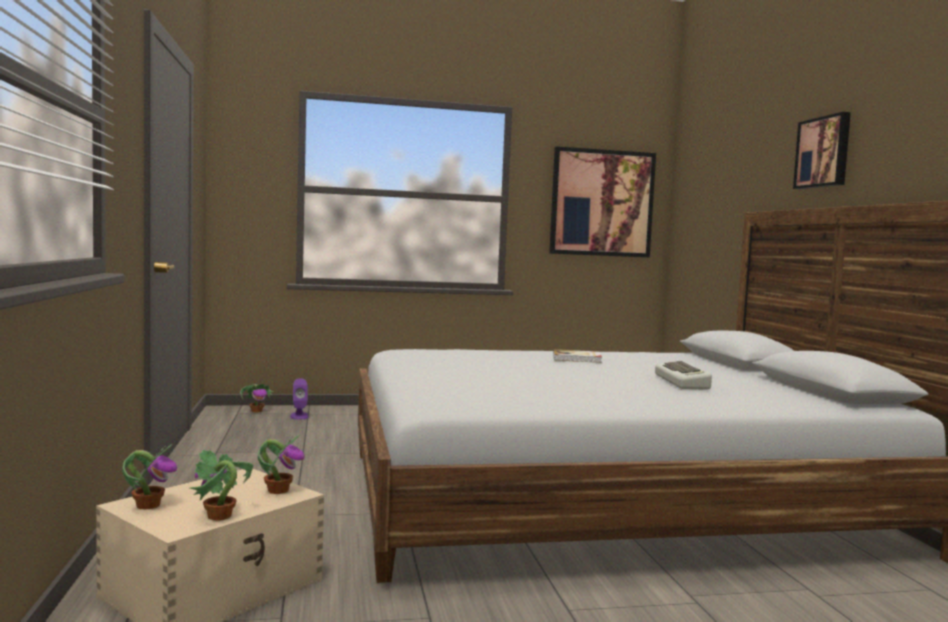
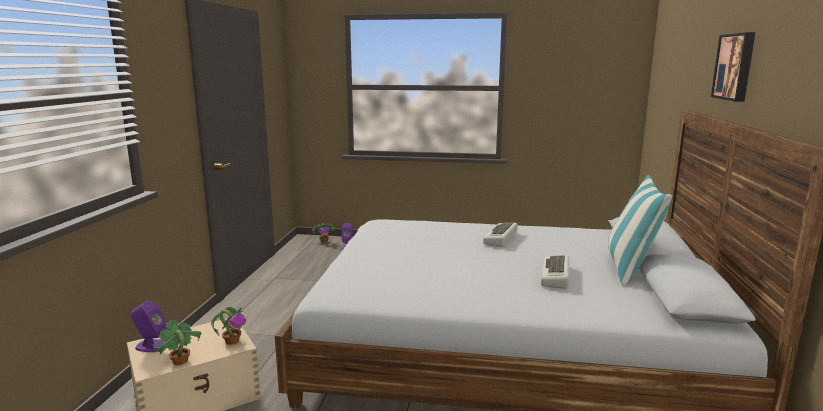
camera: 20 degrees right, 10 degrees up
potted plant [122,444,177,509] -> purple speaker [131,301,167,352]
picture [549,146,656,257] -> none
book [553,349,602,363] -> keyboard [483,223,518,247]
none -> pillow [608,175,672,285]

